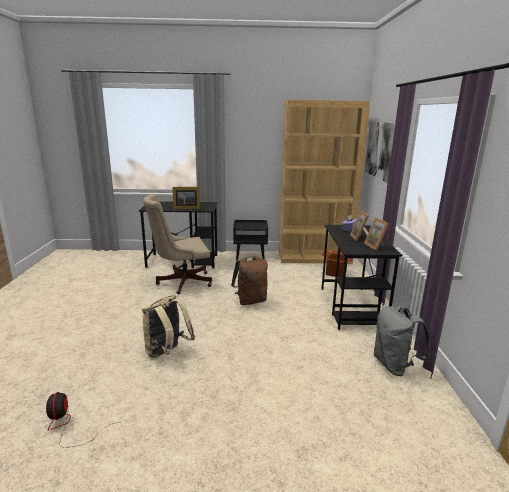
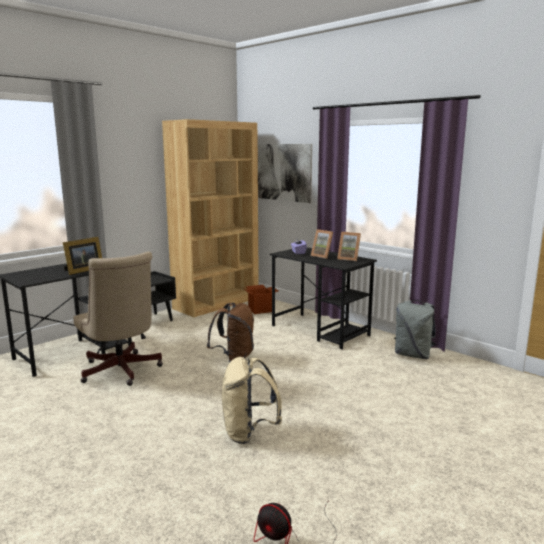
camera: 45 degrees left, 5 degrees down
beige office chair [143,194,212,294] -> beige office chair turned 60 degrees counterclockwise [73,251,163,386]

